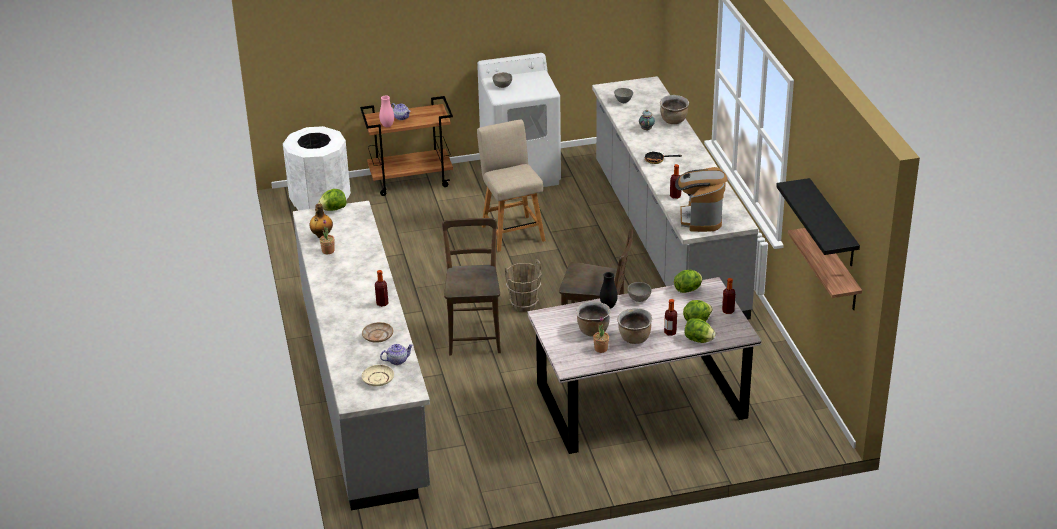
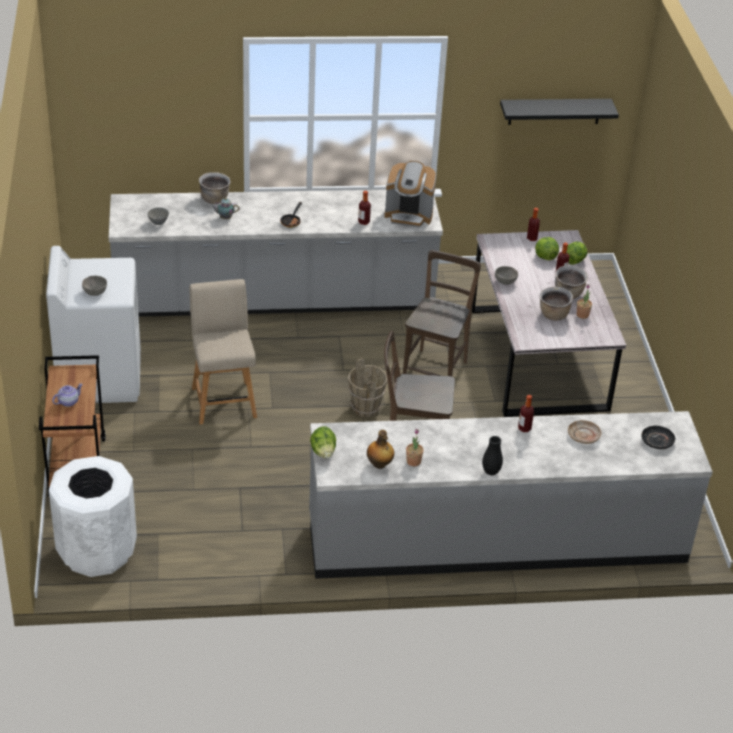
camera: 85 degrees left, 5 degrees up
beige plate [362,365,394,386] -> black plate [641,426,675,449]
pink vase [379,95,394,127] -> none
teapot [380,344,413,365] -> none
beige chair [477,120,546,252] -> beige chair turned 90 degrees clockwise [189,279,257,424]
black vase [600,272,618,309] -> black vase moved to [482,436,503,475]
lettuce [674,270,702,293] -> none
shelf [788,228,862,310] -> none

